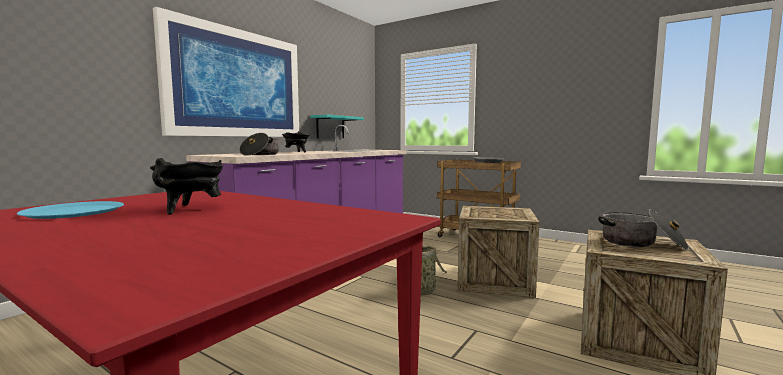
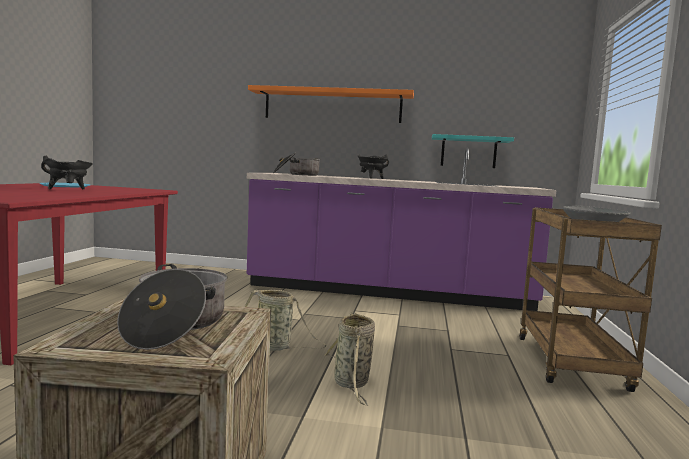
camera: 65 degrees right, 0 degrees up
picture [153,7,299,137] -> orange shelf [248,85,414,123]
crate [457,206,540,298] -> basket [323,312,375,406]

